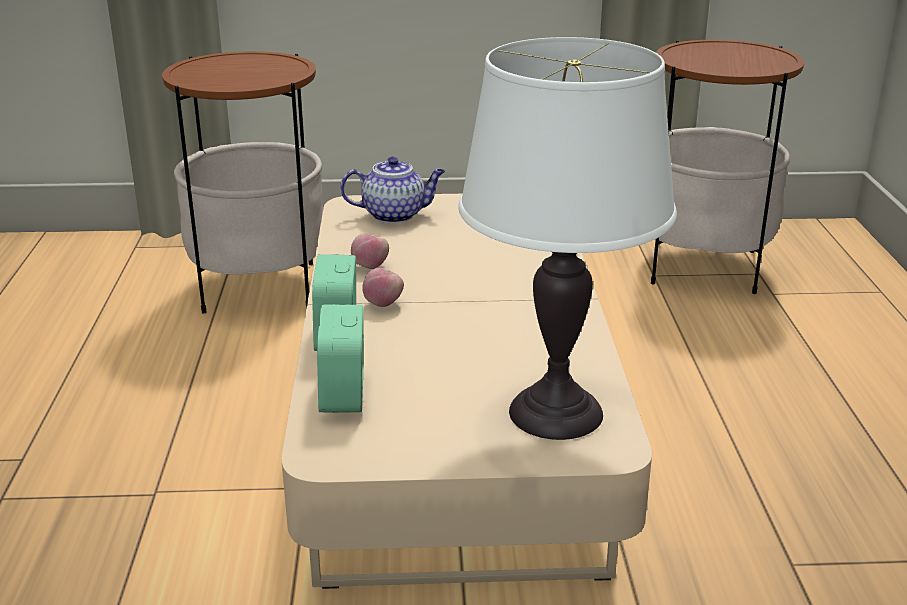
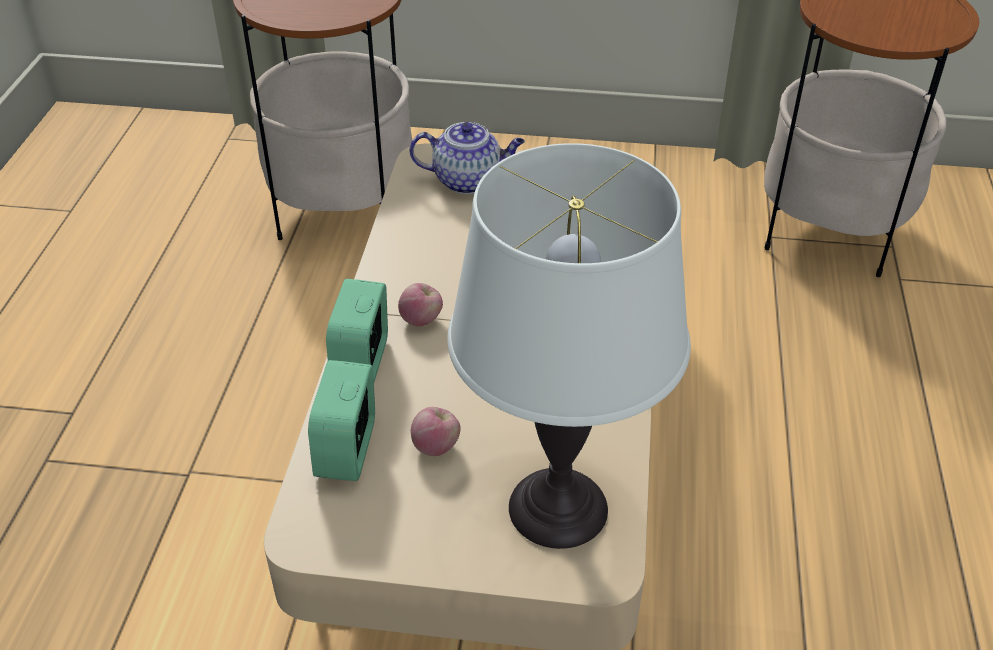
camera: 10 degrees right, 15 degrees up
apple [351,233,389,269] -> apple moved to [411,407,461,456]

